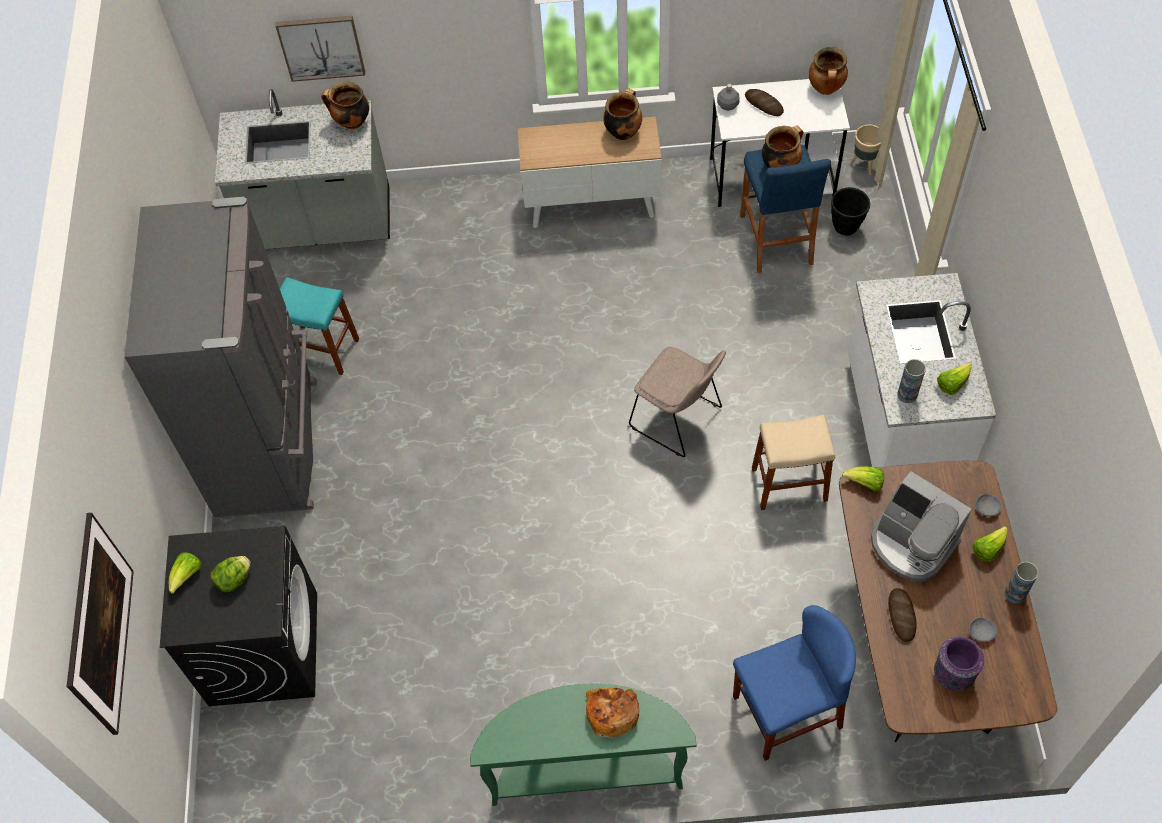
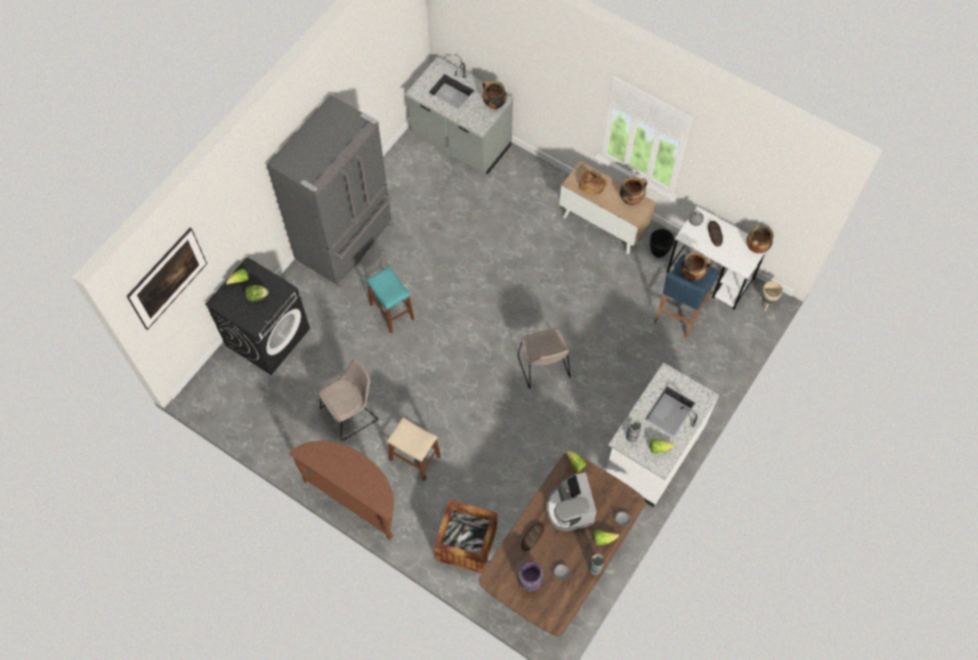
camera: 35 degrees right, 5 degrees up
picture [275,16,365,82] -> none
turquoise stool [280,277,359,375] -> turquoise stool moved to [367,267,415,333]
green console table [470,683,697,806] -> brown console table [289,441,394,540]
bread [585,687,639,738] -> bread moved to [579,170,607,195]
blue chair [733,605,856,761] -> crate [434,500,497,573]
beige stool [752,415,835,510] -> beige stool moved to [387,417,441,481]
black planter [831,187,870,236] -> black planter moved to [650,229,674,258]
none -> beige chair [319,358,378,440]

